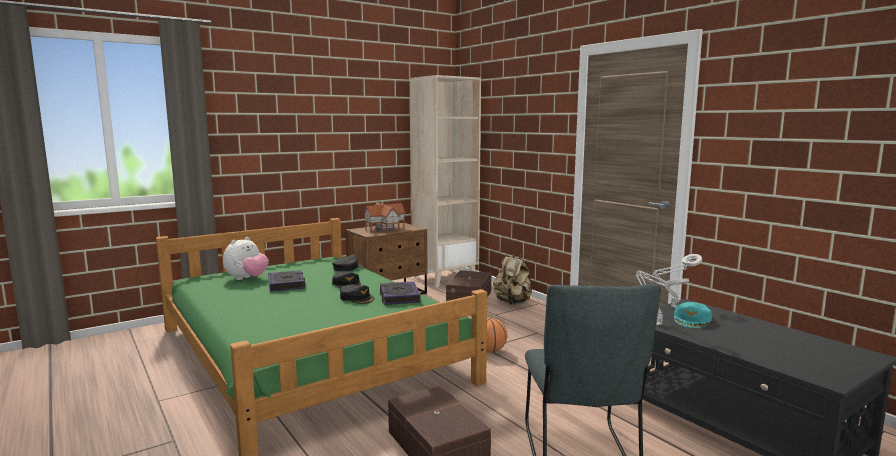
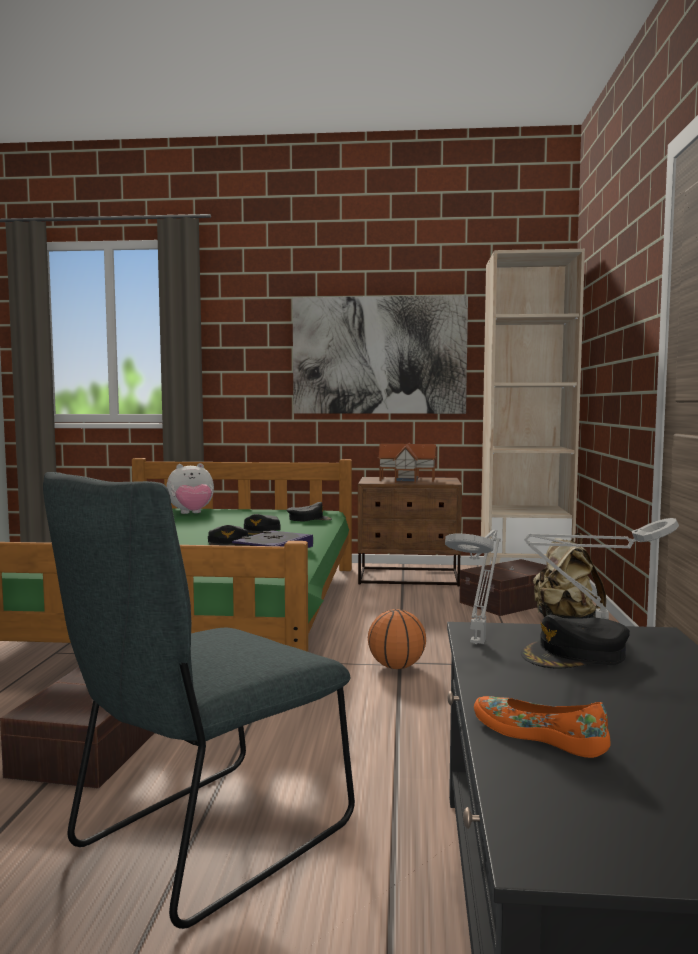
camera: 40 degrees right, 5 degrees down
book [268,270,305,292] -> none
turquoise cap [674,302,712,328] -> black cap [521,615,630,669]
none -> picture [293,295,468,414]
none -> orange shoe [474,696,611,758]

